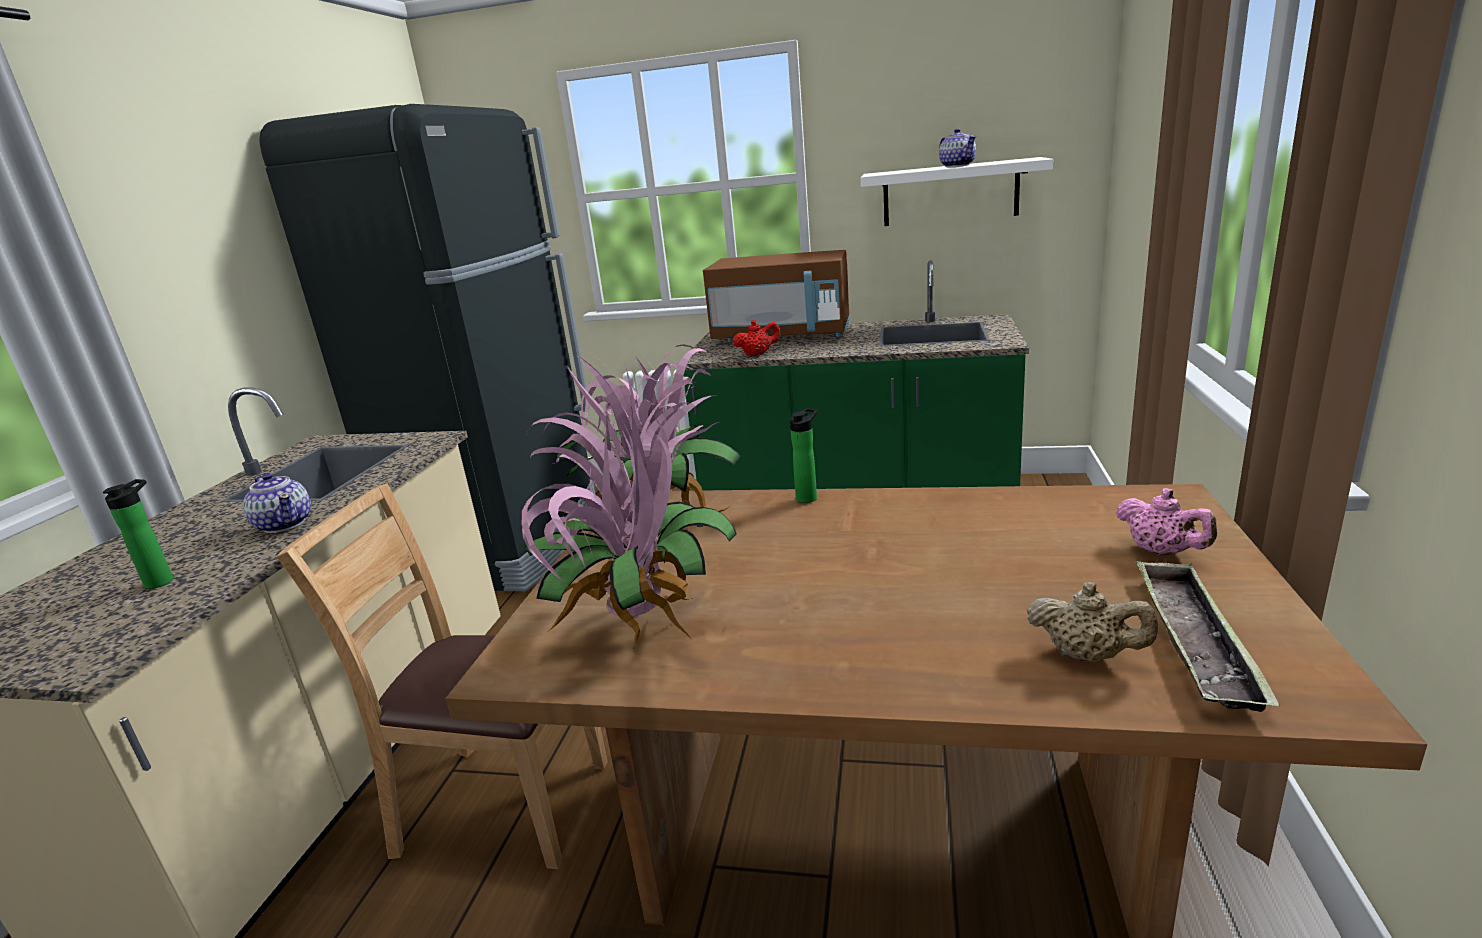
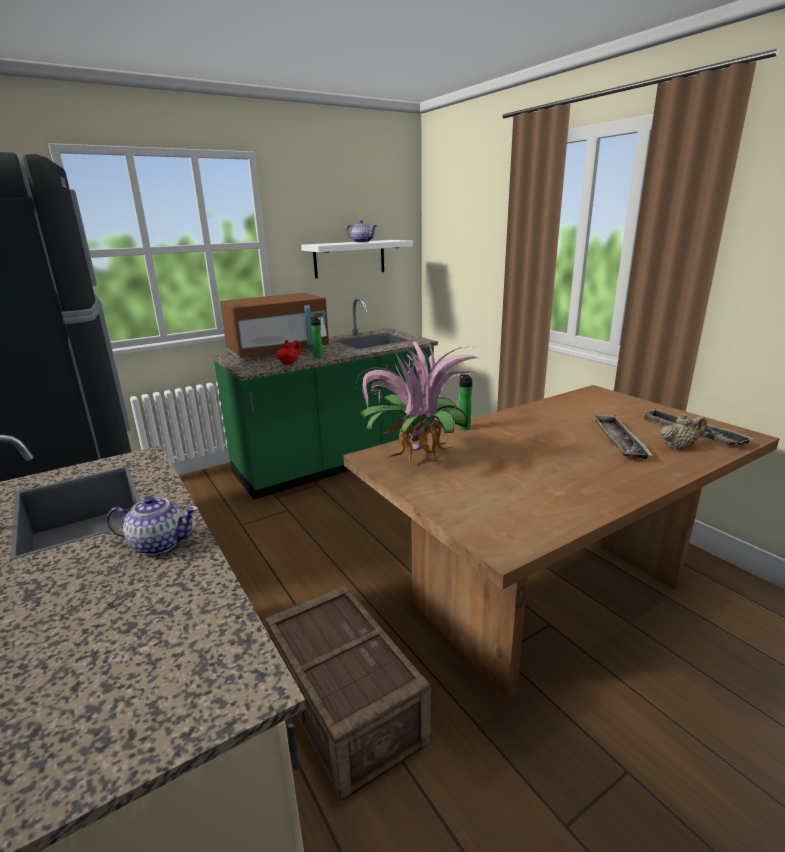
camera: 45 degrees left, 0 degrees up
bottle [103,479,173,589] -> bottle moved to [310,317,323,358]
brown chair [276,483,608,869] -> crate [265,585,431,801]
potted plant [522,389,737,651] -> none
pink teapot [1116,488,1217,555] -> none
none -> tray [593,415,653,459]

